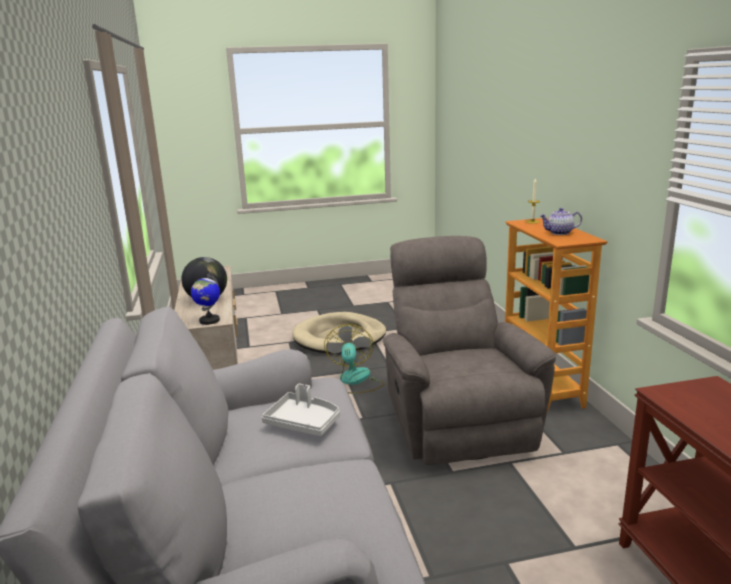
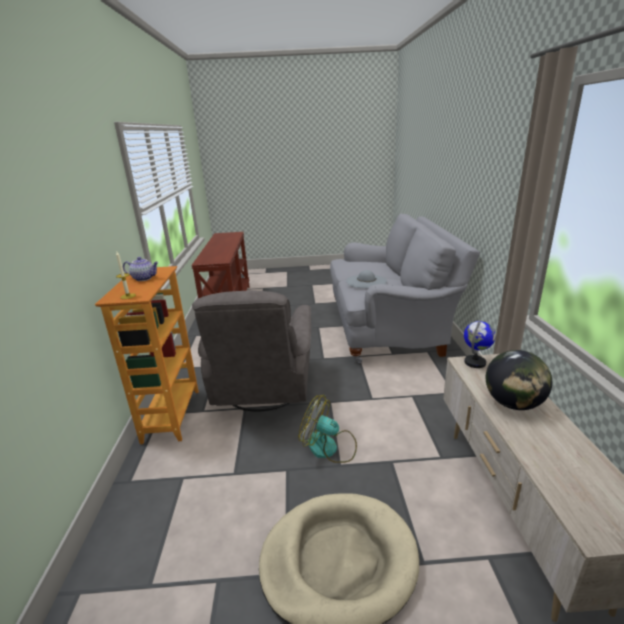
camera: 170 degrees left, 5 degrees up
grey tray [262,384,340,436] -> grey hat [346,270,387,288]
fan [324,324,384,394] -> fan turned 105 degrees clockwise [299,395,357,463]

